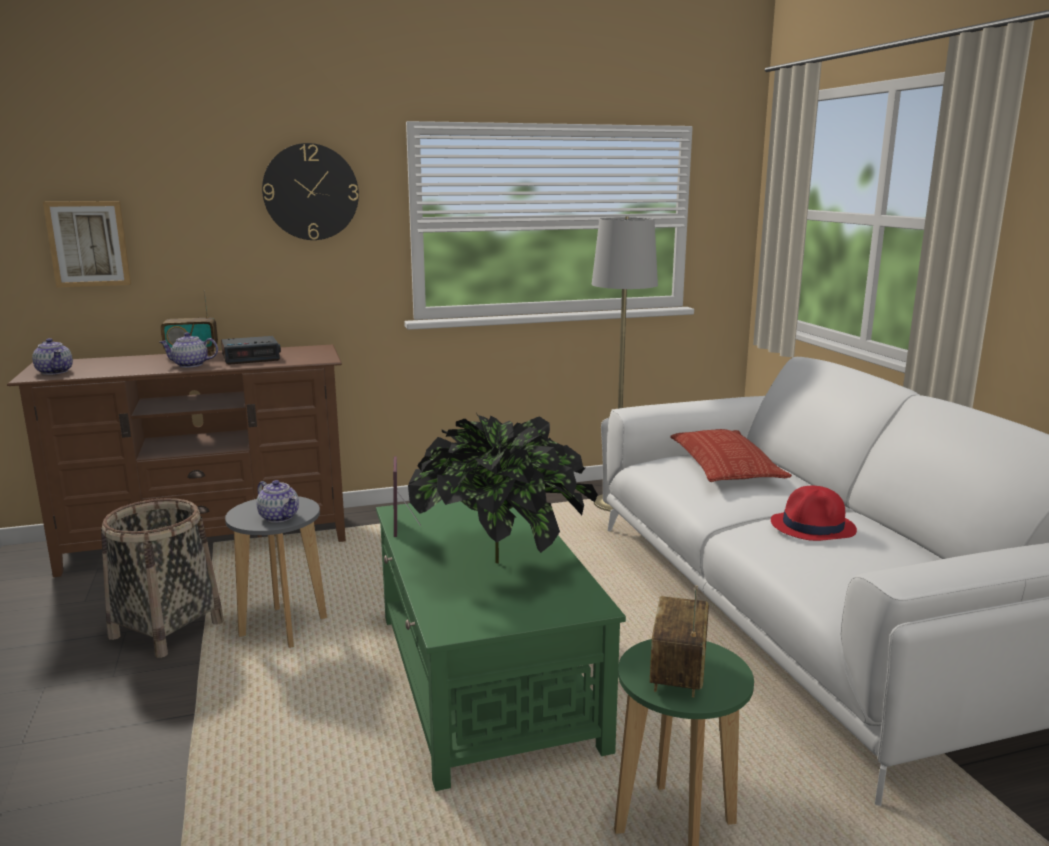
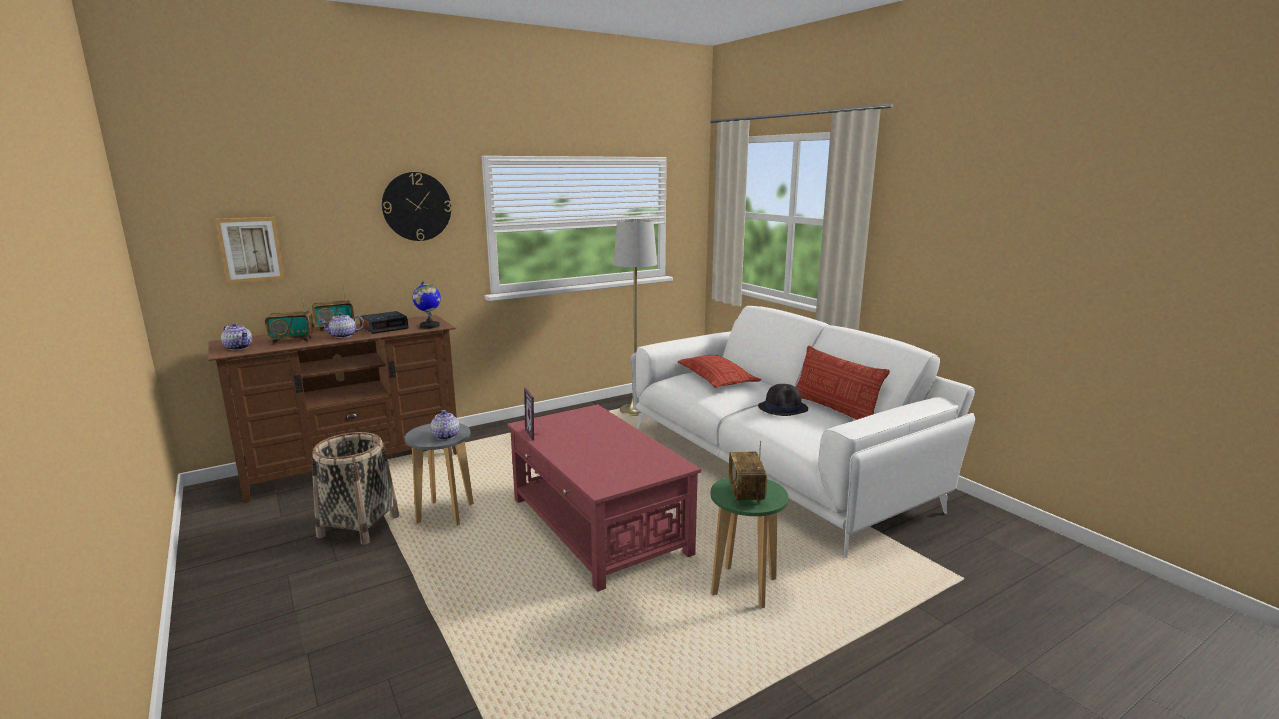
camera: 15 degrees left, 0 degrees up
teapot [257,480,299,523] -> teapot turned 135 degrees counterclockwise [430,410,459,440]
green coffee table [376,500,626,791] -> red coffee table [507,404,701,592]
potted plant [408,413,598,564] -> none
red hat [771,486,857,541] -> black hat [758,384,808,416]
none -> radio [265,290,314,344]
none -> globe [413,280,441,329]
none -> pillow [796,345,890,420]

